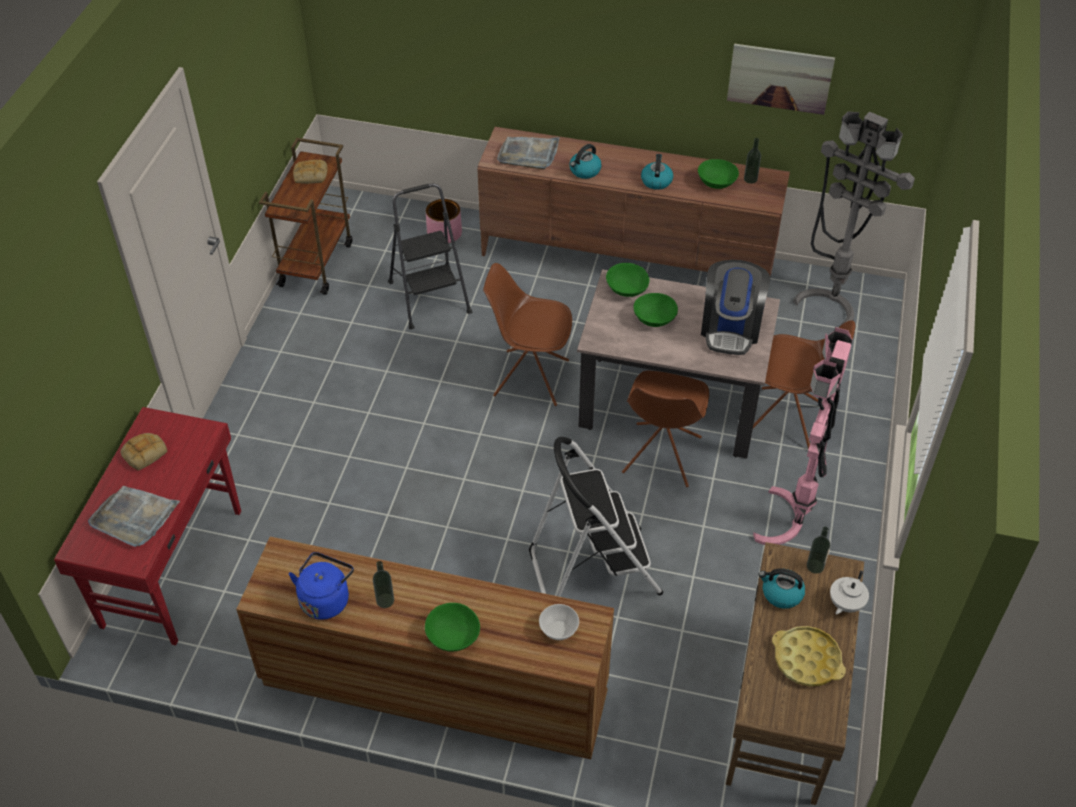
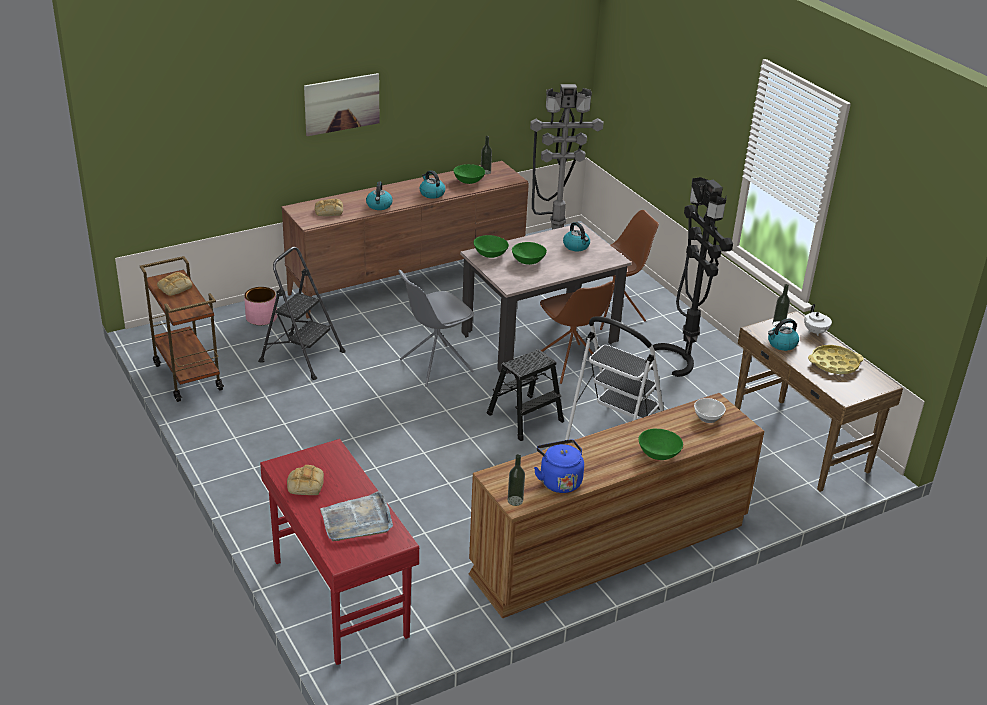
camera: 45 degrees left, 15 degrees down
bottle [373,561,394,608] -> bottle moved to [508,454,525,506]
brown chair [483,263,572,406] -> grey chair [399,270,474,387]
grey tray [497,137,560,169] -> bread [315,199,343,216]
coffee machine [701,260,770,355] -> kettle [563,222,590,251]
picture [727,43,835,115] -> picture moved to [304,73,379,136]
pink floor lamp [753,327,852,545] -> black floor lamp [652,177,733,377]
none -> black step ladder [487,349,564,441]

